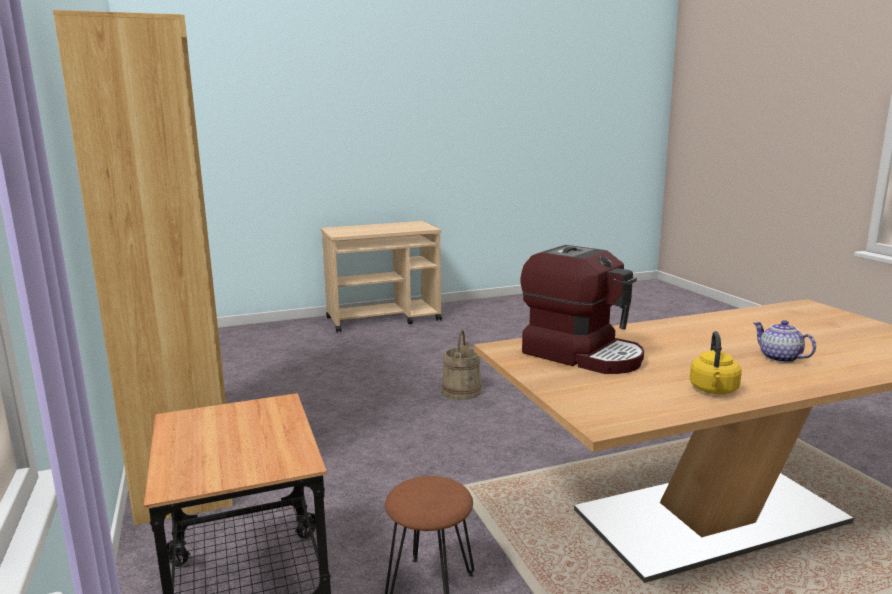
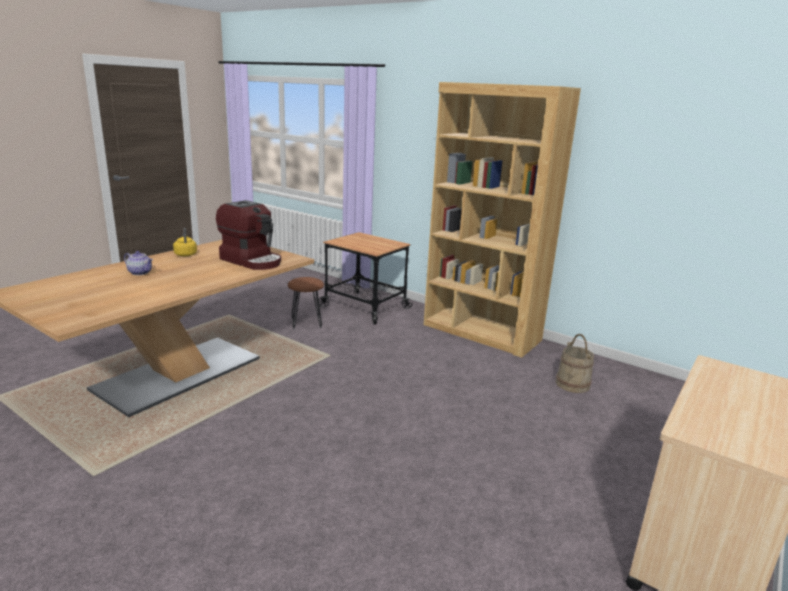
camera: 145 degrees right, 5 degrees up
beige bucket [442,330,482,400] -> beige bucket moved to [556,334,594,393]
coffee machine [520,245,644,374] -> coffee machine turned 150 degrees counterclockwise [216,200,281,270]

